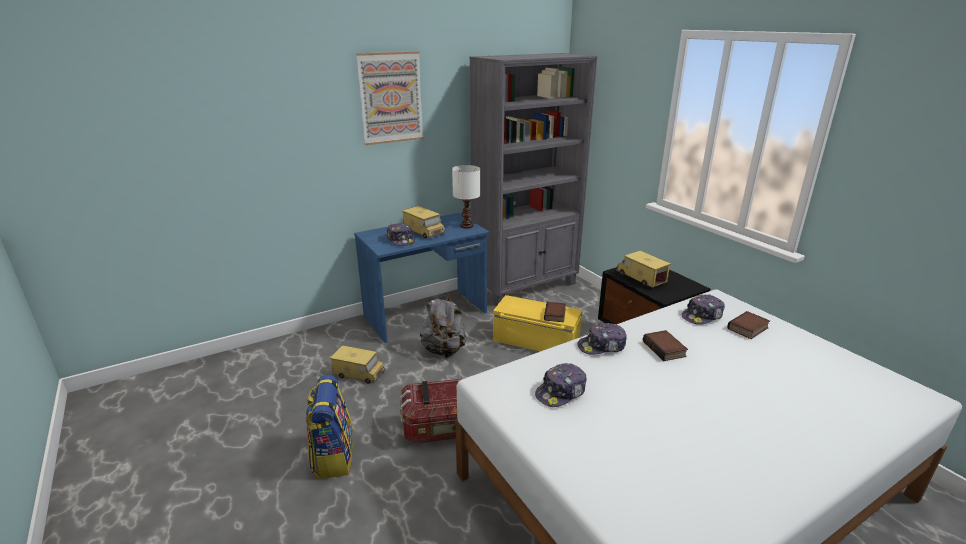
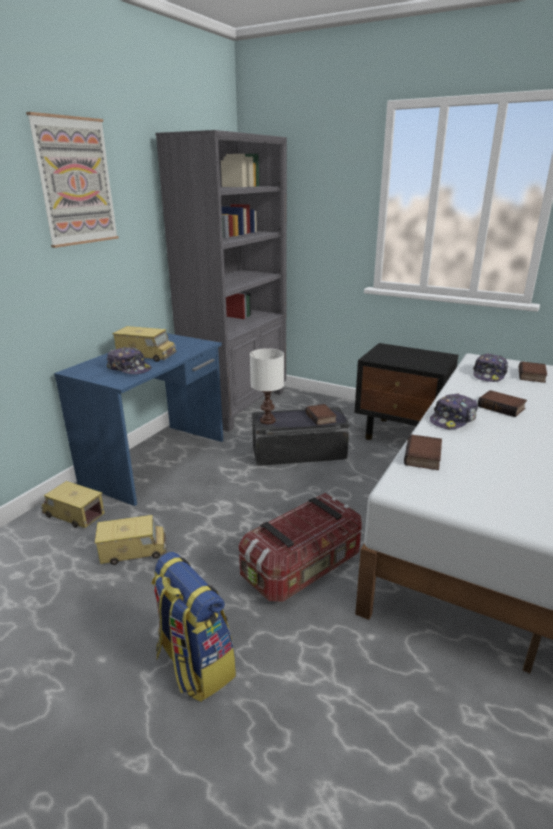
camera: 30 degrees left, 0 degrees up
grey backpack [420,293,467,358] -> none
white table lamp [452,165,480,229] -> white table lamp moved to [250,348,284,424]
yellow storage box [493,295,582,351] -> black storage box [252,407,349,466]
cap [535,363,587,407] -> none
toy truck [616,251,671,288] -> toy truck moved to [41,481,105,528]
none -> book [404,434,442,470]

